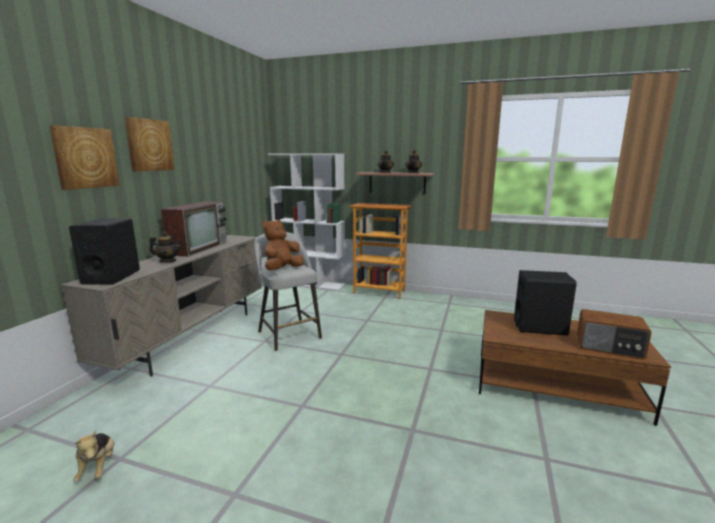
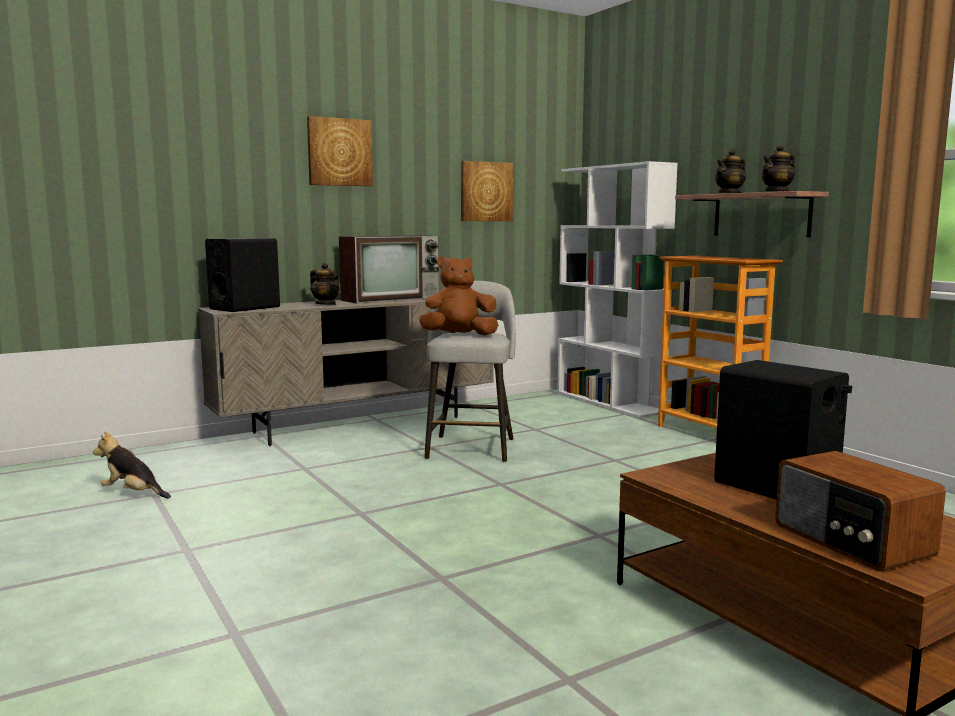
camera: 40 degrees right, 5 degrees down
picture [49,125,120,190] -> picture moved to [461,161,513,221]
plush toy [73,430,115,482] -> plush toy turned 90 degrees clockwise [93,431,171,499]

